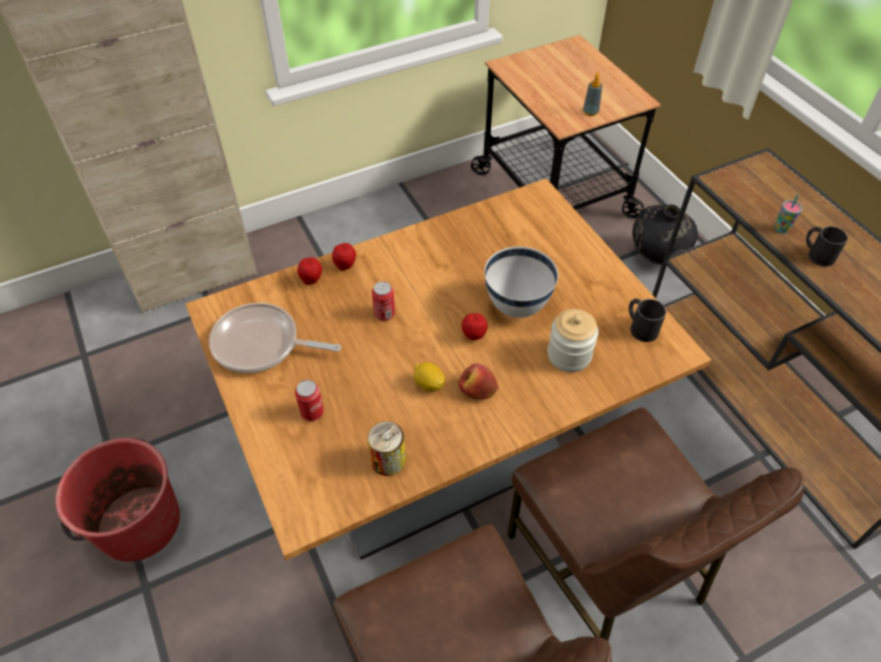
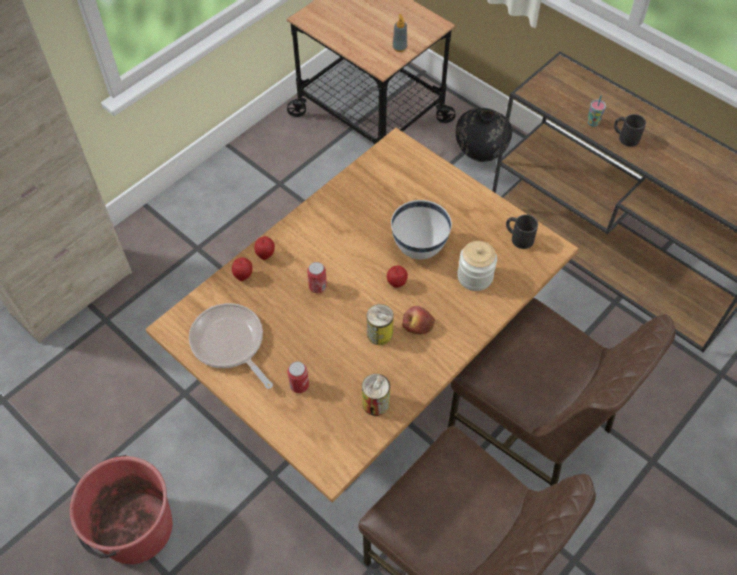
camera: 20 degrees left, 5 degrees up
frying pan [209,303,341,373] -> frying pan turned 60 degrees clockwise [189,303,273,389]
lemon [414,362,445,392] -> can [367,304,394,345]

